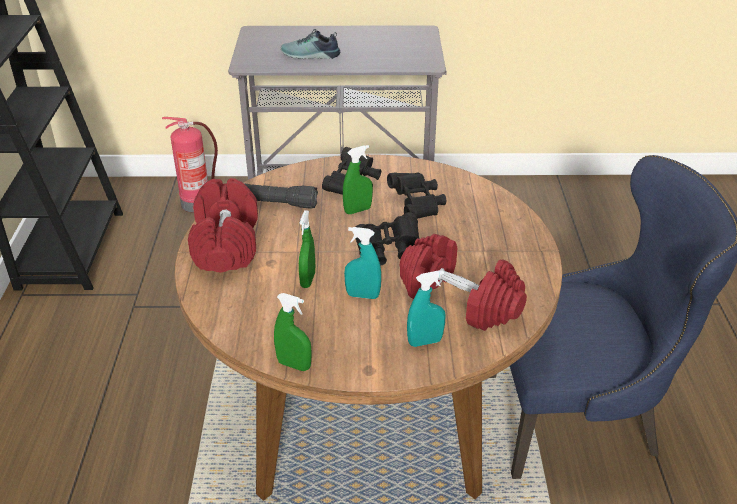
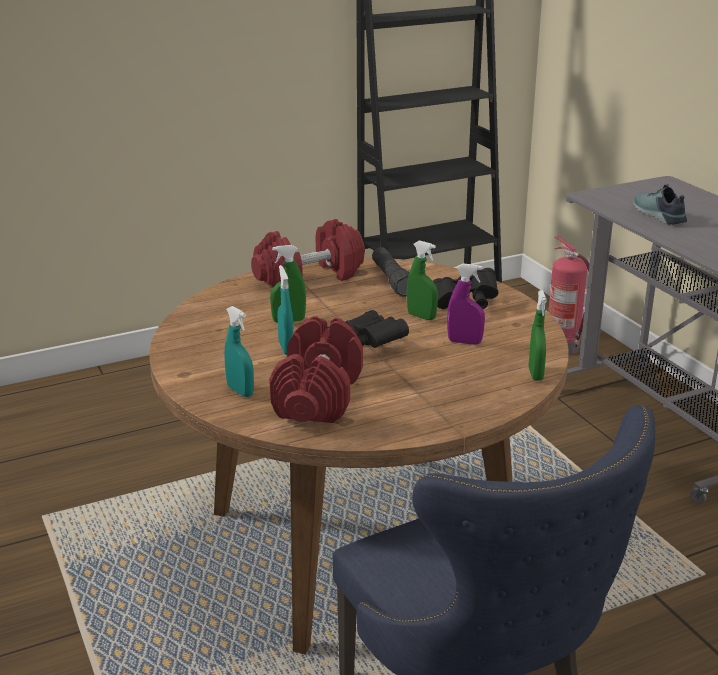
camera: 65 degrees right, 10 degrees down
green spray bottle [274,293,312,371] -> green spray bottle moved to [529,290,547,381]
black binoculars [387,172,446,219] -> purple spray bottle [447,263,485,345]

